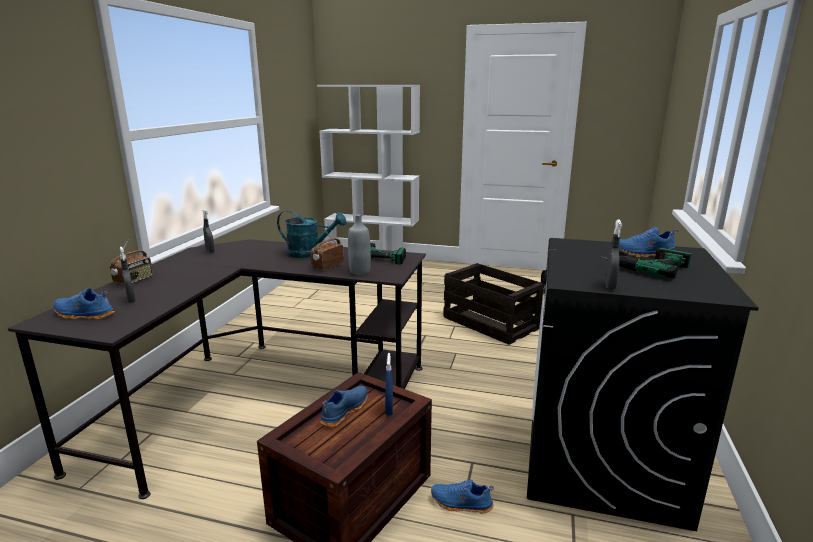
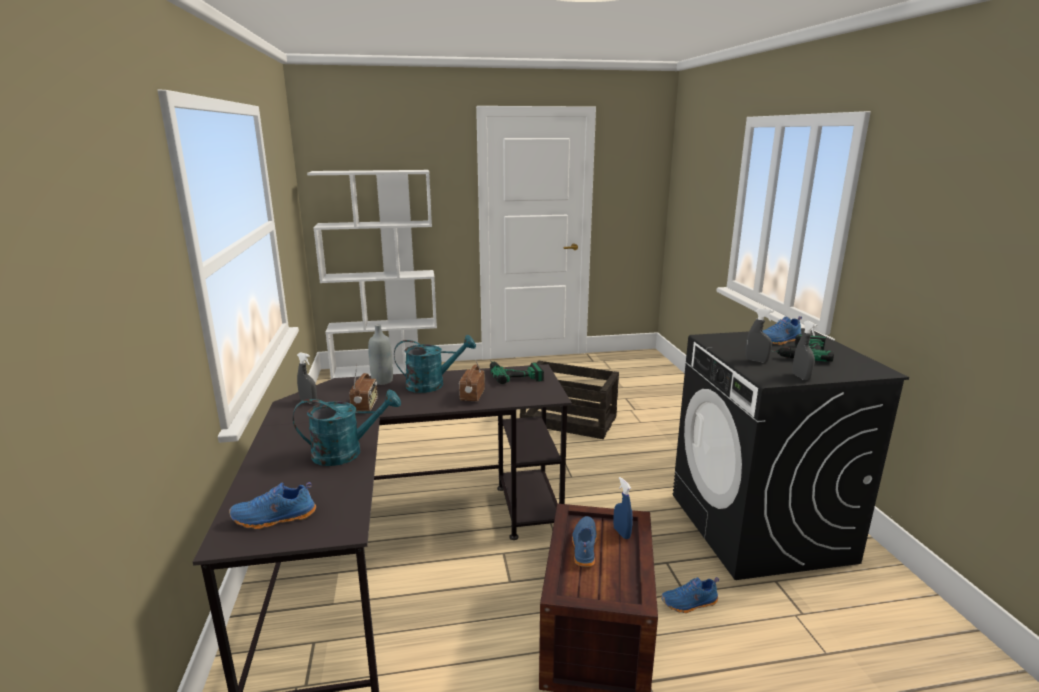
camera: 25 degrees left, 0 degrees up
radio [110,240,153,285] -> radio moved to [349,364,378,411]
grey spray bottle [120,247,136,303] -> grey spray bottle moved to [745,308,774,363]
grey bottle [348,214,371,275] -> grey bottle moved to [368,324,393,385]
none -> turquoise watering can [293,390,401,466]

